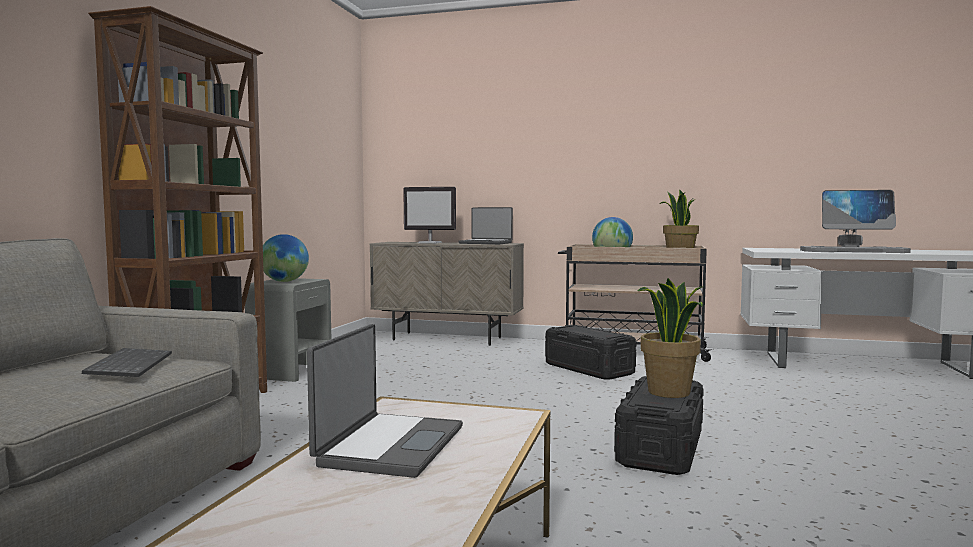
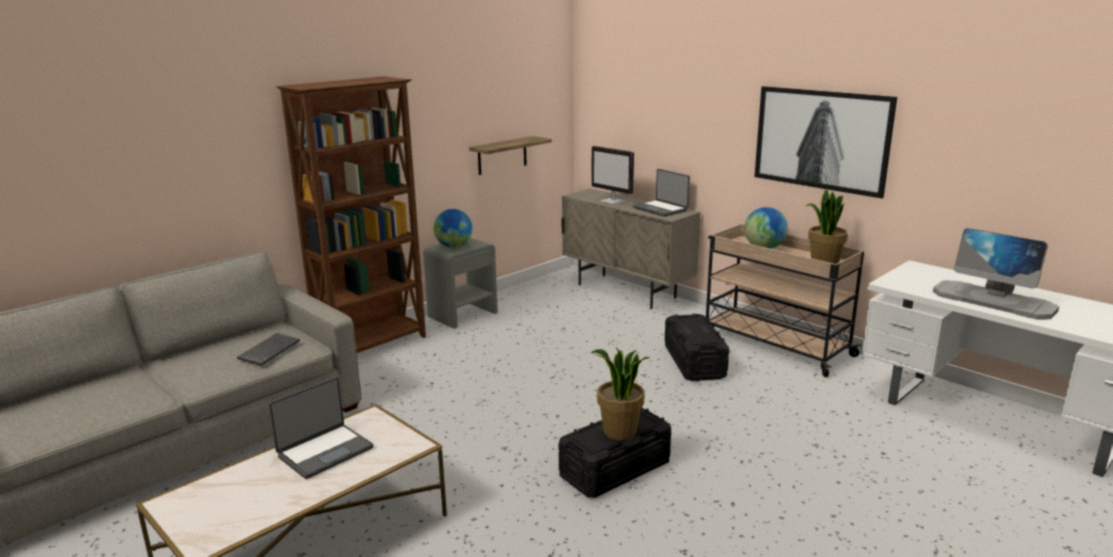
camera: 30 degrees right, 15 degrees up
none -> shelf [469,136,552,175]
none -> picture [755,86,897,198]

